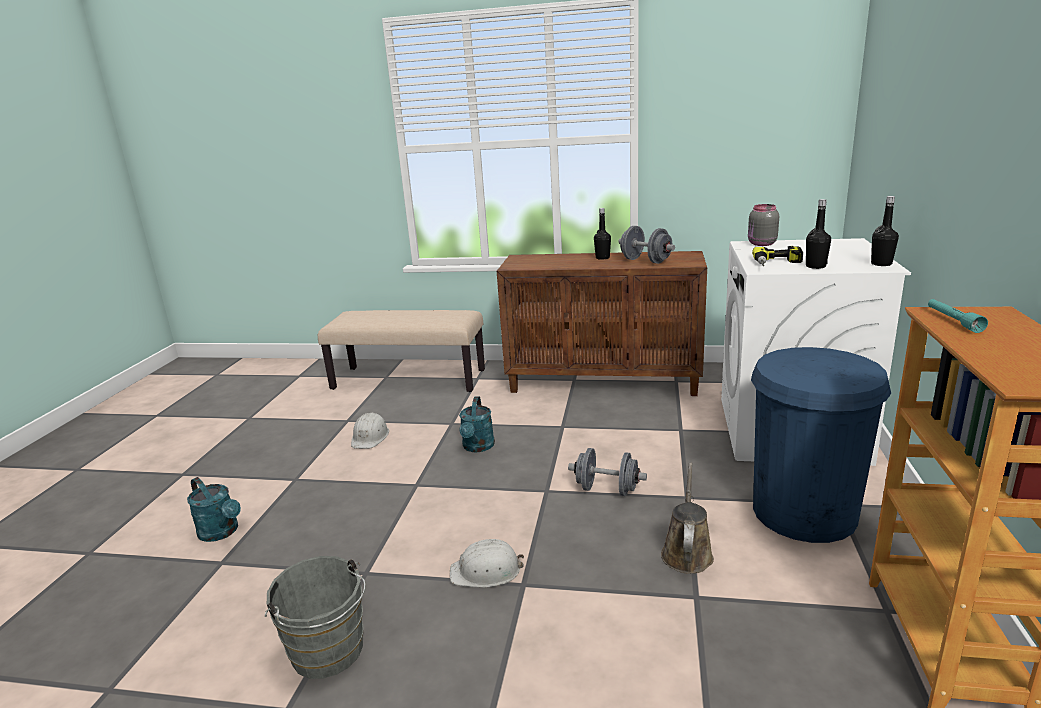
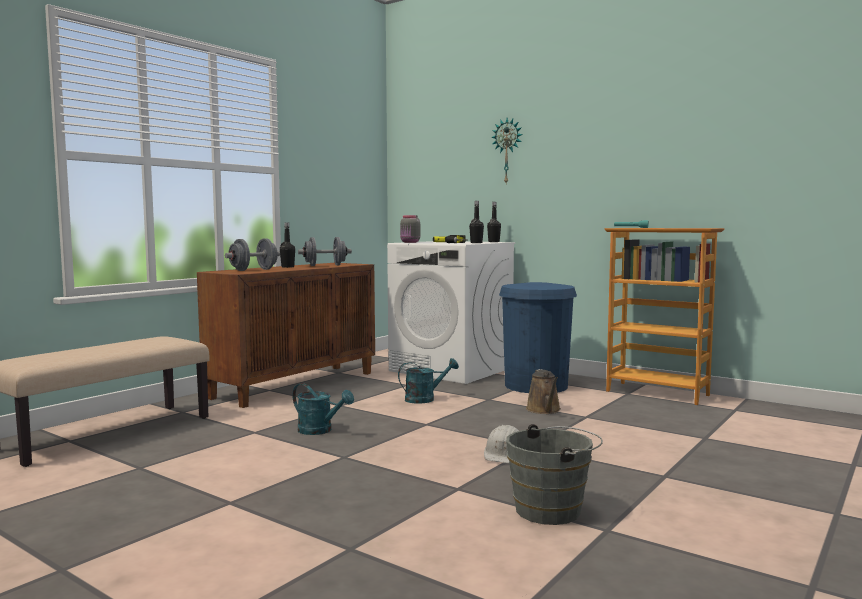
camera: 65 degrees left, 15 degrees down
turquoise watering can [187,477,241,542] -> turquoise watering can moved to [398,358,459,404]
white hard hat [351,413,389,449] -> none
grey dumbbell [568,448,647,496] -> grey dumbbell moved to [225,238,280,271]
brown watering can [661,462,714,574] -> brown watering can turned 135 degrees counterclockwise [526,369,561,414]
none -> wall clock [491,118,523,183]

